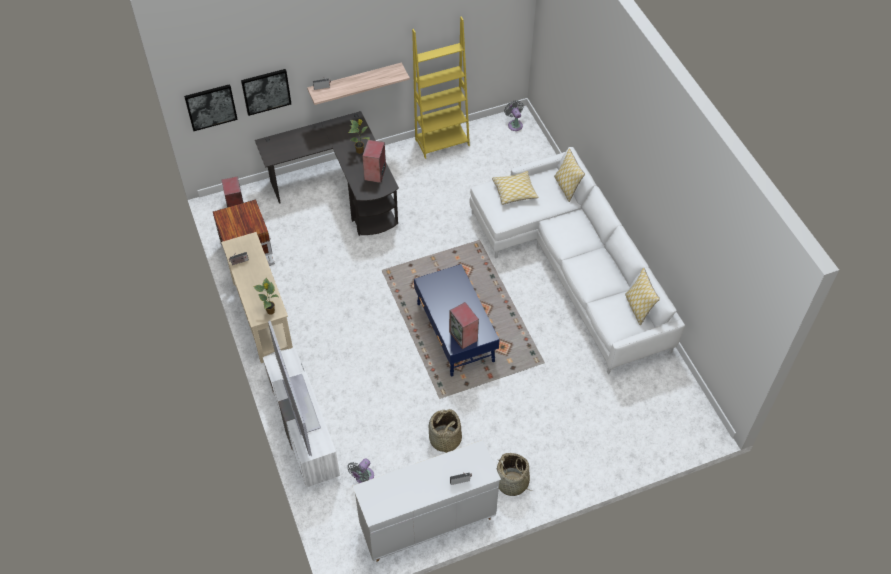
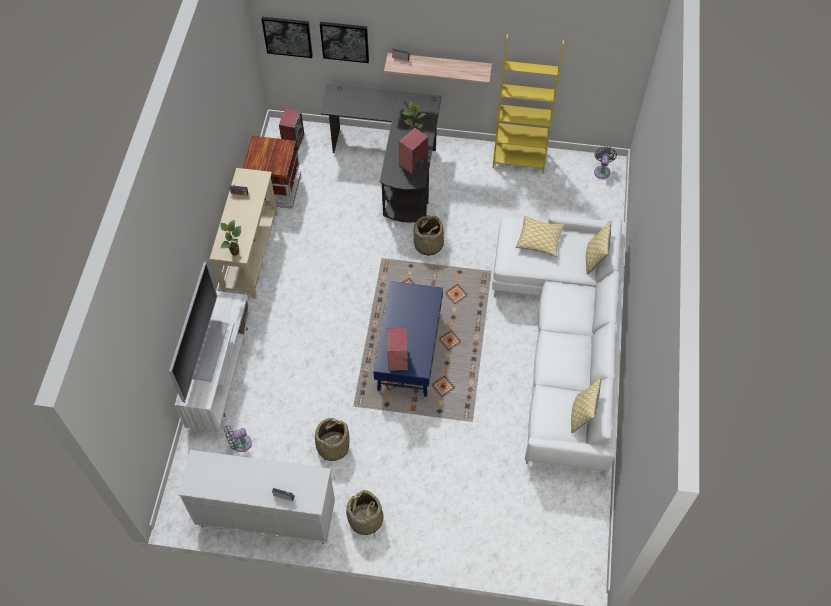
camera: 30 degrees right, 5 degrees up
none -> basket [413,215,444,258]

